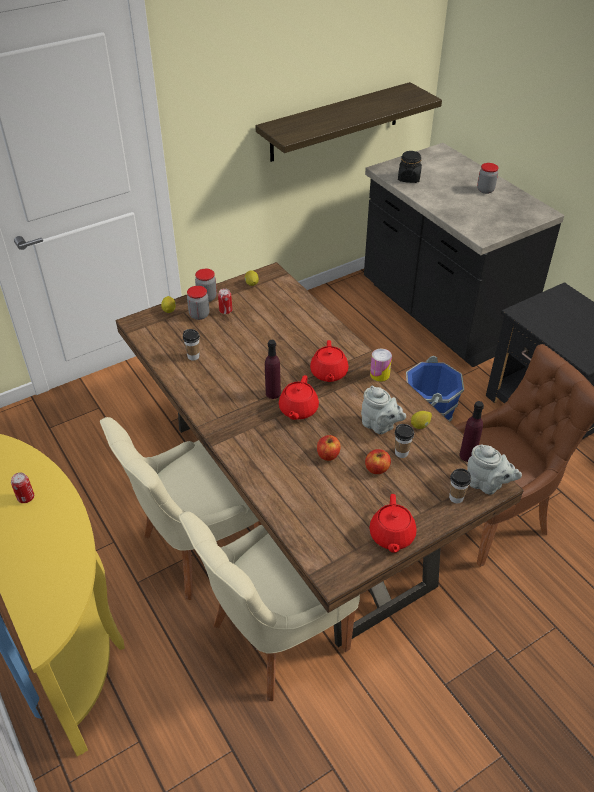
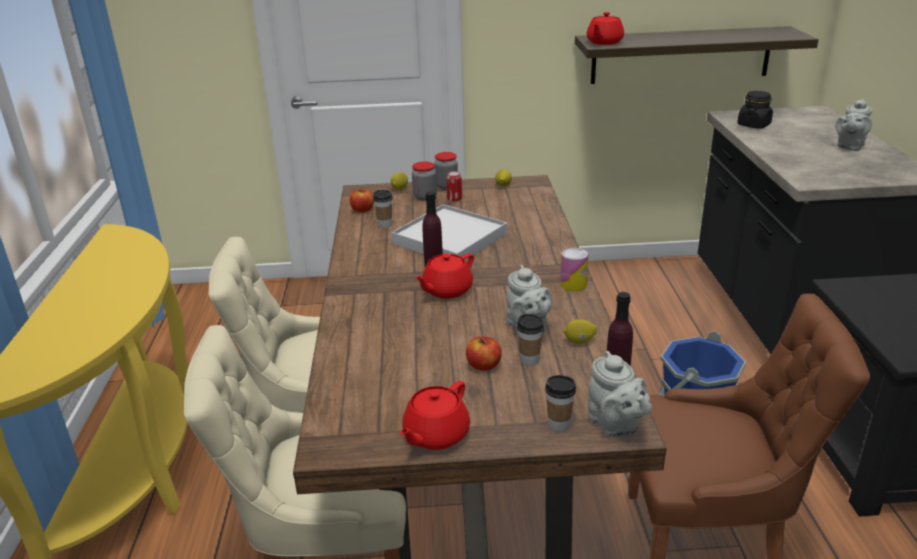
camera: 30 degrees right, 15 degrees down
can [11,472,34,503] -> none
red teapot [310,340,349,382] -> red teapot moved to [587,12,624,45]
apple [317,435,341,461] -> apple moved to [350,189,374,213]
jar [477,163,499,194] -> grey teapot [835,99,872,151]
none -> white tray [391,204,507,261]

